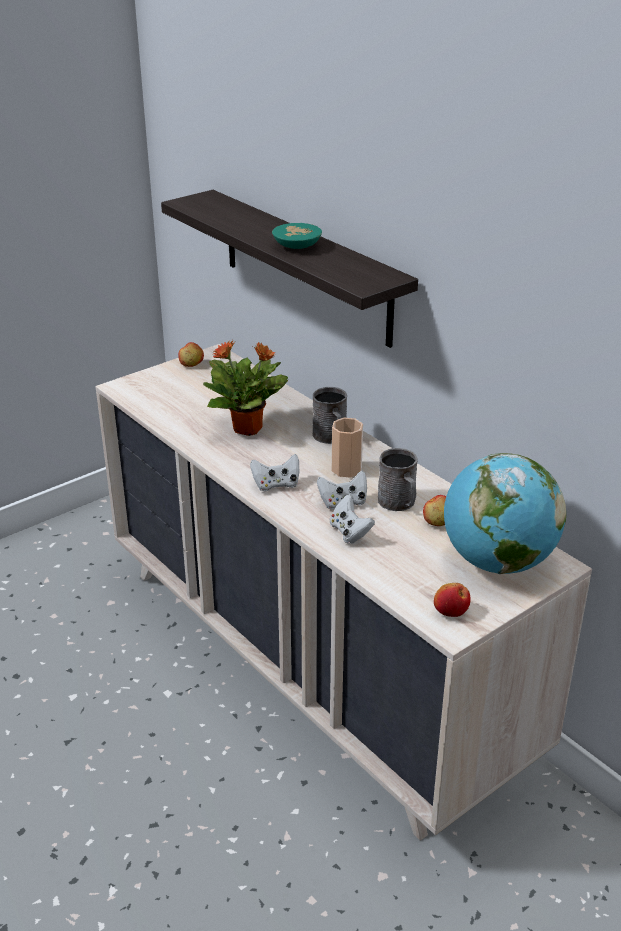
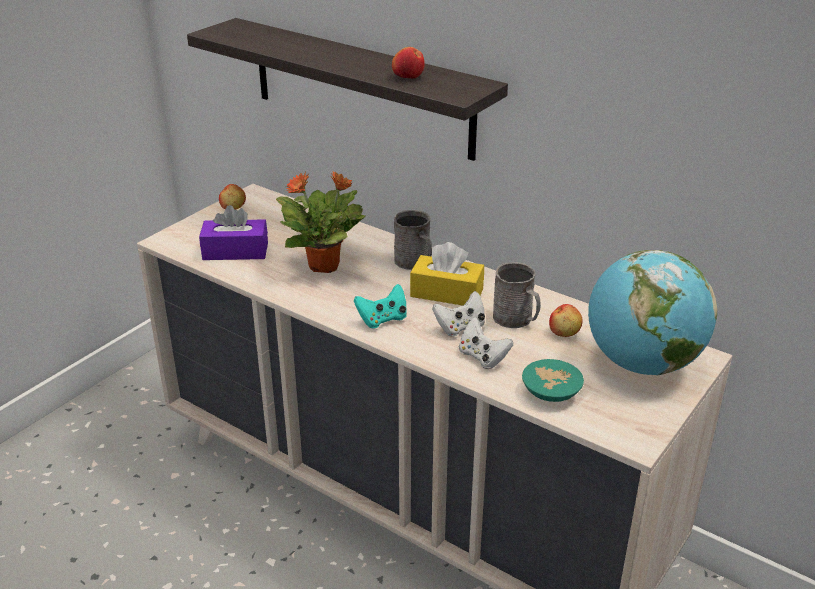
camera: 15 degrees left, 0 degrees up
white game controller [250,454,299,492] -> turquoise game controller [354,284,407,328]
turquoise bowl [272,223,322,249] -> turquoise bowl moved to [522,359,584,402]
cup [331,418,363,478] -> yellow tissue box [410,242,484,305]
apple [434,583,470,617] -> apple moved to [392,47,425,79]
none -> purple tissue box [199,205,268,260]

